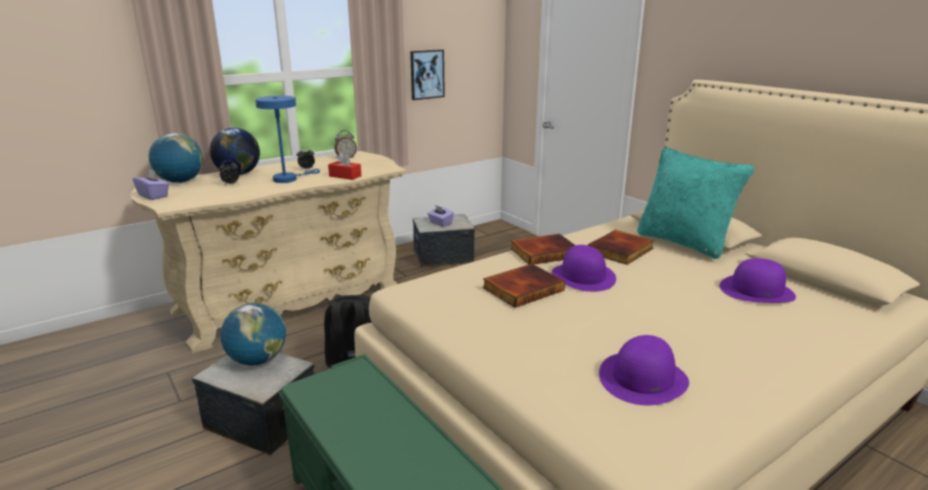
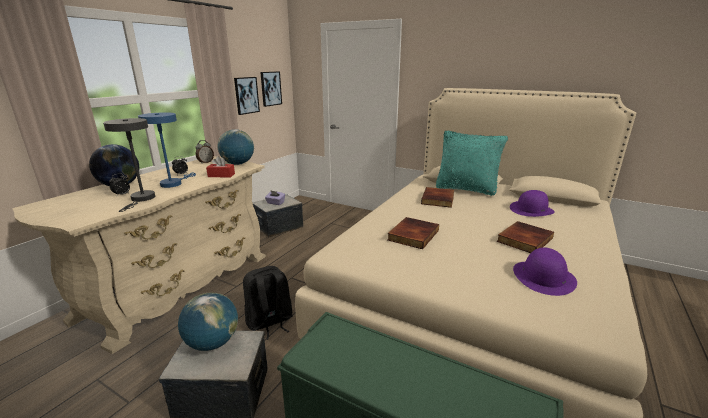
camera: 25 degrees left, 0 degrees up
purple tissue box [133,169,169,200] -> none
globe [149,133,203,183] -> globe moved to [218,129,254,165]
book [511,234,575,265] -> book moved to [496,221,554,253]
purple hat [552,245,616,292] -> none
none -> grey table lamp [103,118,155,212]
none -> picture [260,71,282,107]

